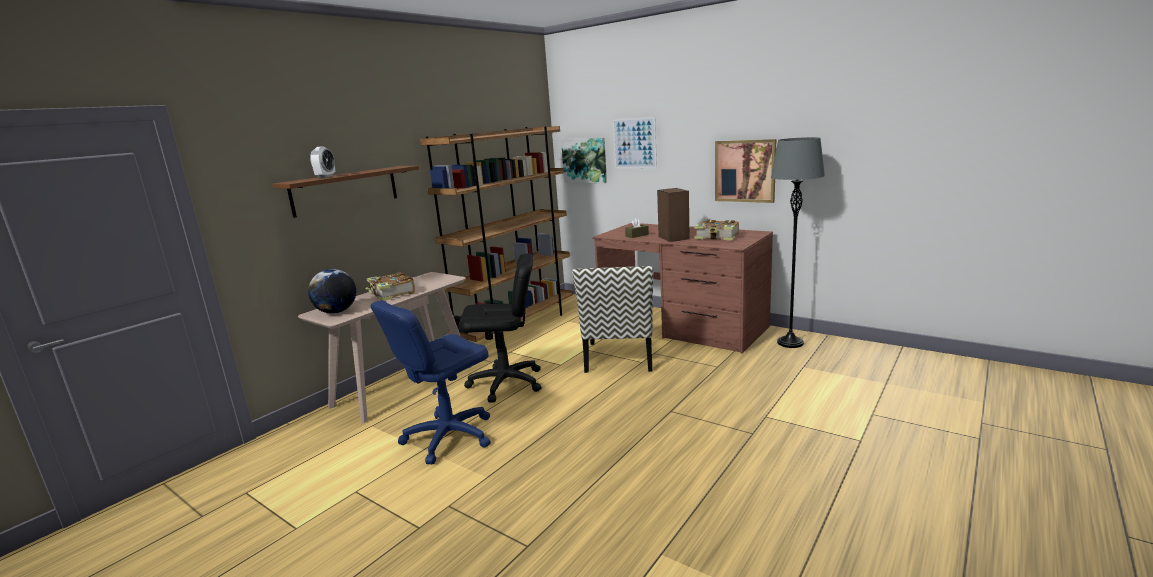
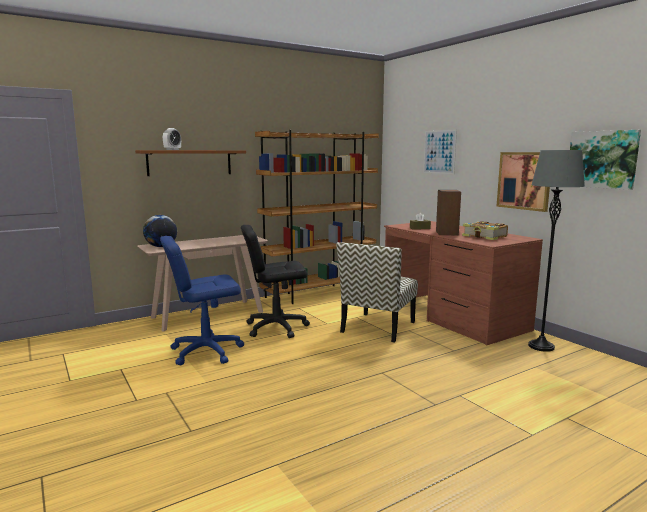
camera: 20 degrees right, 5 degrees down
book [365,272,415,301] -> none
black office chair [459,253,542,403] -> black office chair turned 150 degrees clockwise [241,225,310,338]
picture [561,138,607,183] -> picture moved to [570,130,641,190]

